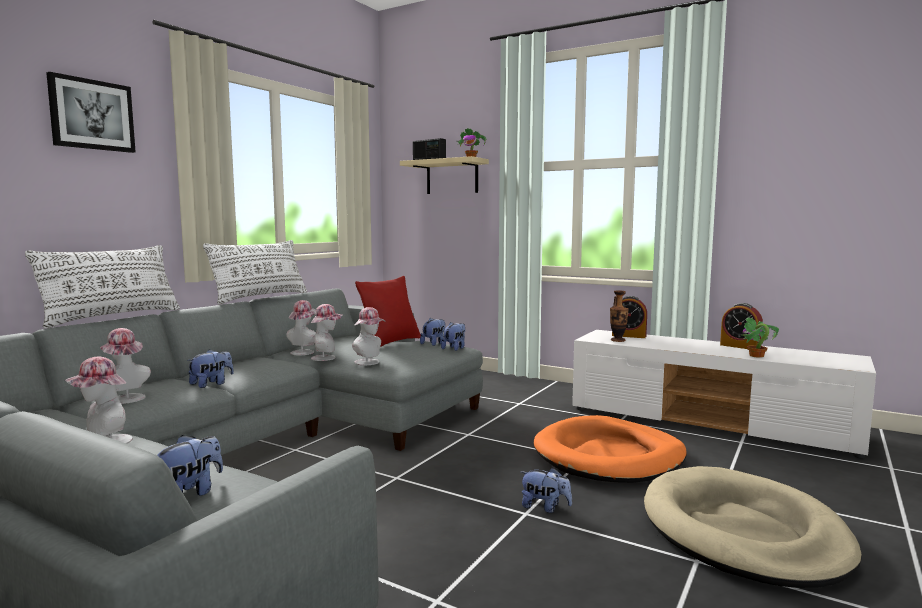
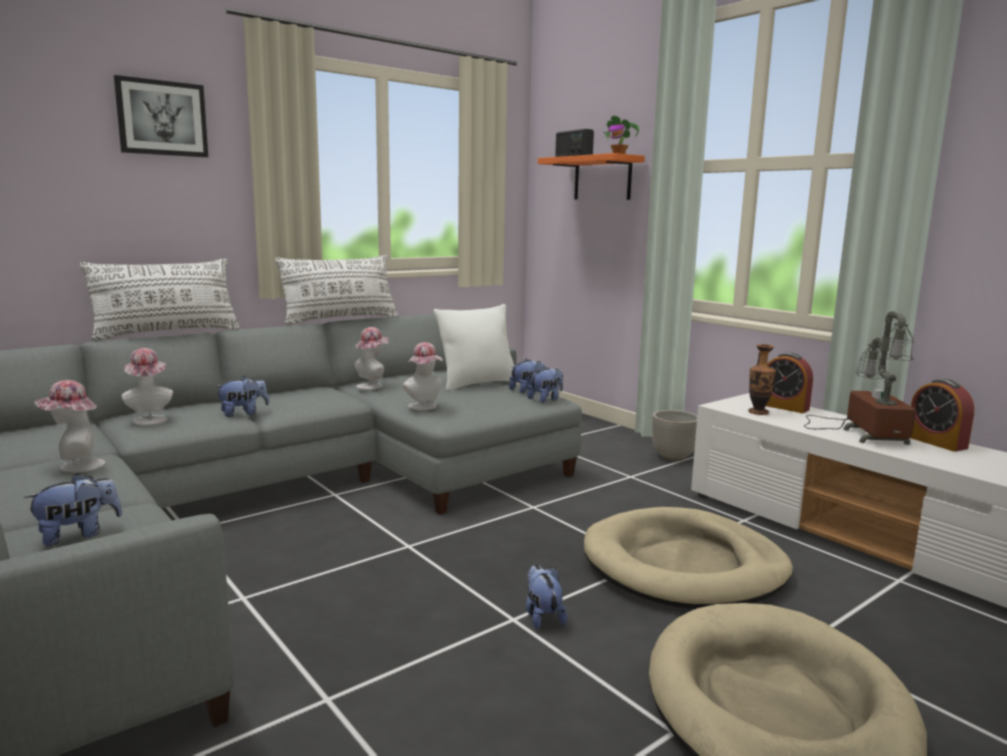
camera: 20 degrees right, 5 degrees up
hat [311,304,343,361] -> none
red pillow [355,276,421,347] -> white pillow [434,304,514,391]
beige shelf [400,156,489,194] -> orange shelf [538,153,645,200]
plush toy [520,468,572,513] -> plush toy turned 150 degrees counterclockwise [526,564,567,630]
orange dog bed [534,415,687,483] -> beige dog bed [584,507,793,609]
potted plant [742,317,779,358] -> none
none -> planter [652,410,697,461]
none -> table lamp [804,311,915,445]

